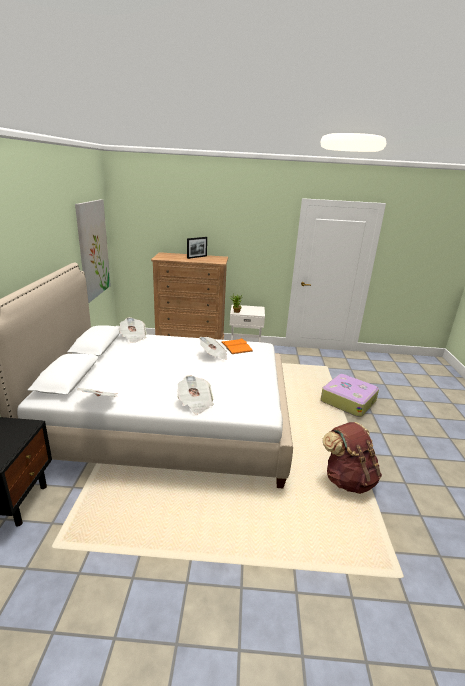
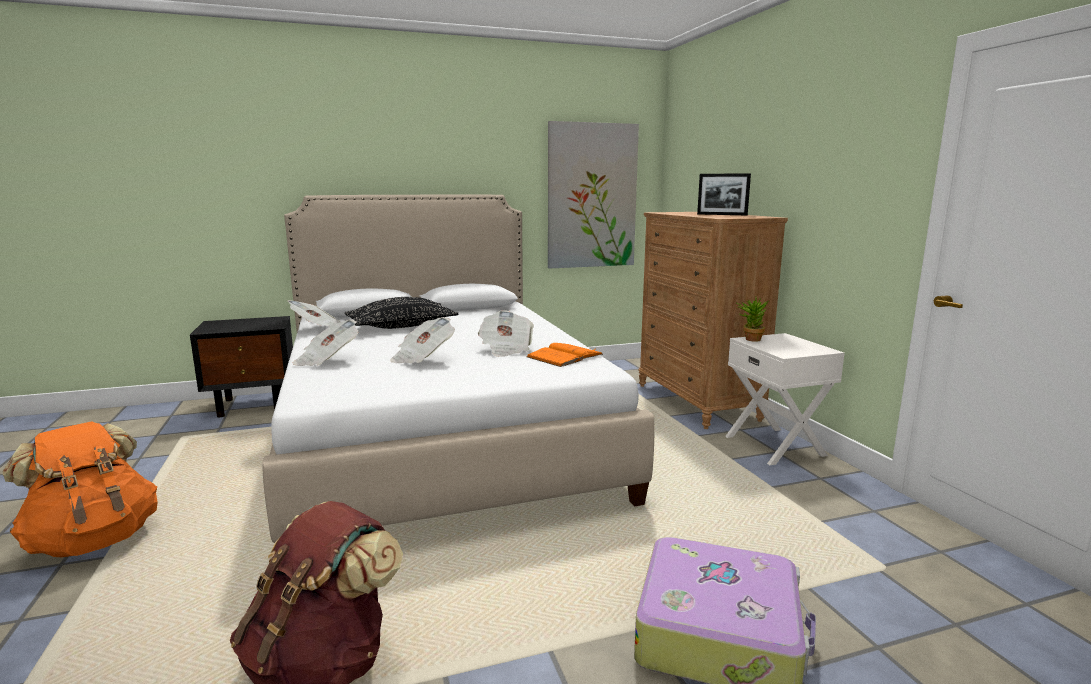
camera: 70 degrees right, 10 degrees down
newspaper [119,317,146,343] -> newspaper moved to [390,317,455,363]
none -> orange backpack [3,421,158,557]
none -> black pillow [345,297,459,329]

